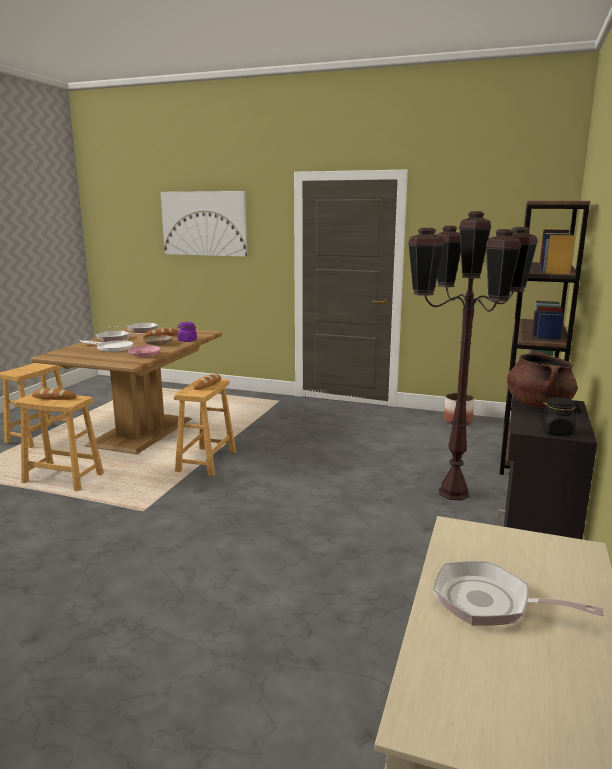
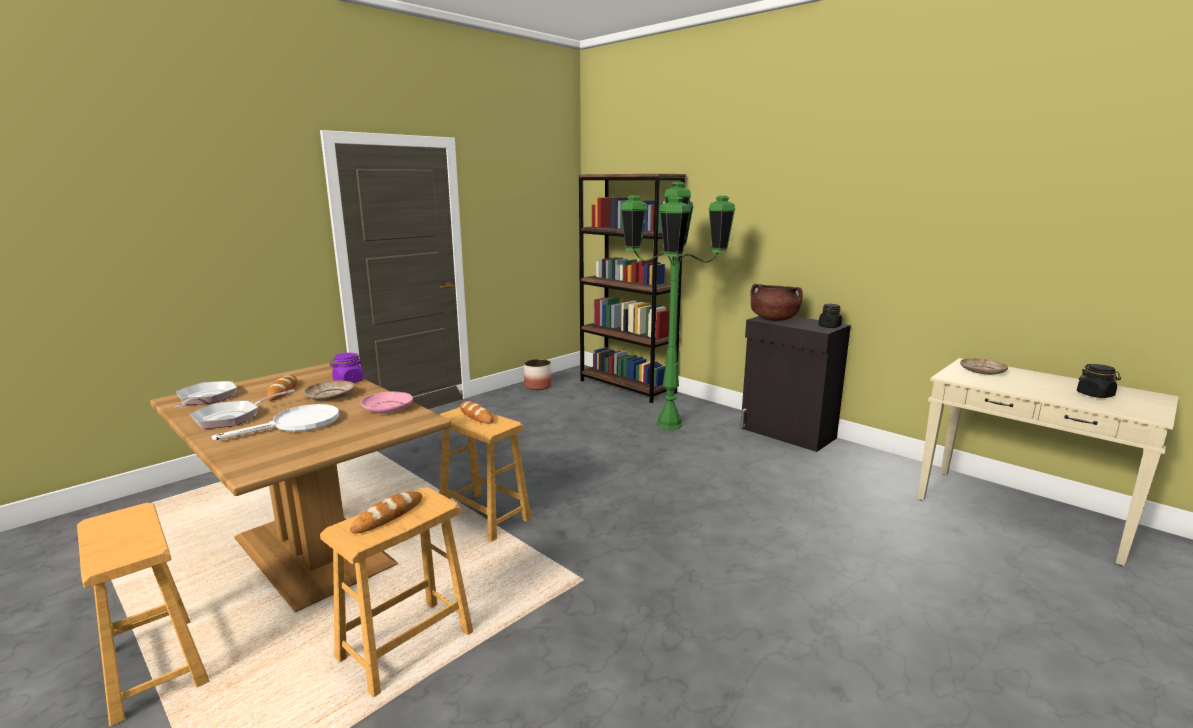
camera: 65 degrees left, 0 degrees up
picture [161,191,247,257] -> none
brown floor lamp [408,211,538,500] -> green floor lamp [620,182,735,430]
frying pan [433,561,604,626] -> none
none -> beige plate [960,358,1008,375]
none -> black jar [1077,364,1121,398]

